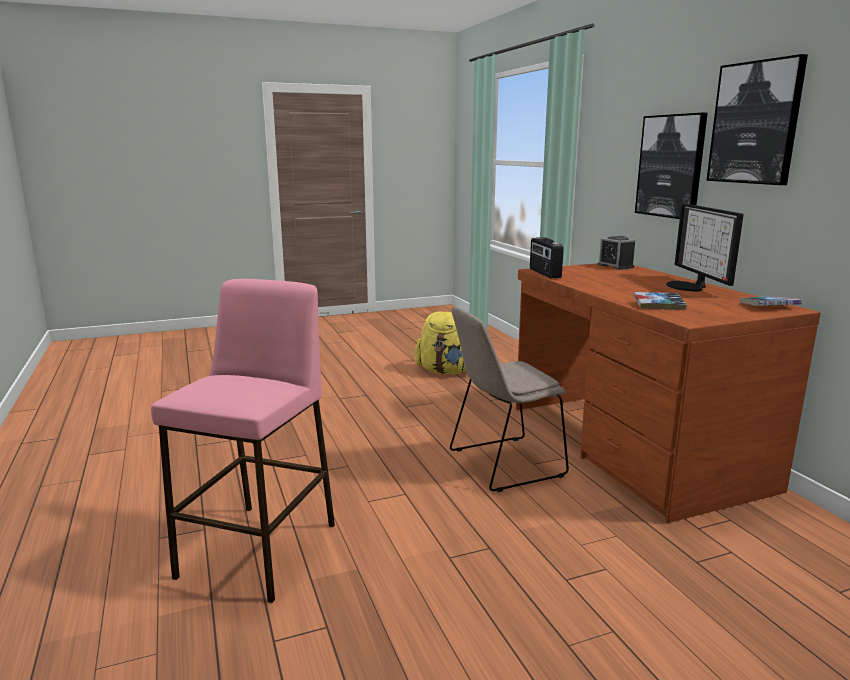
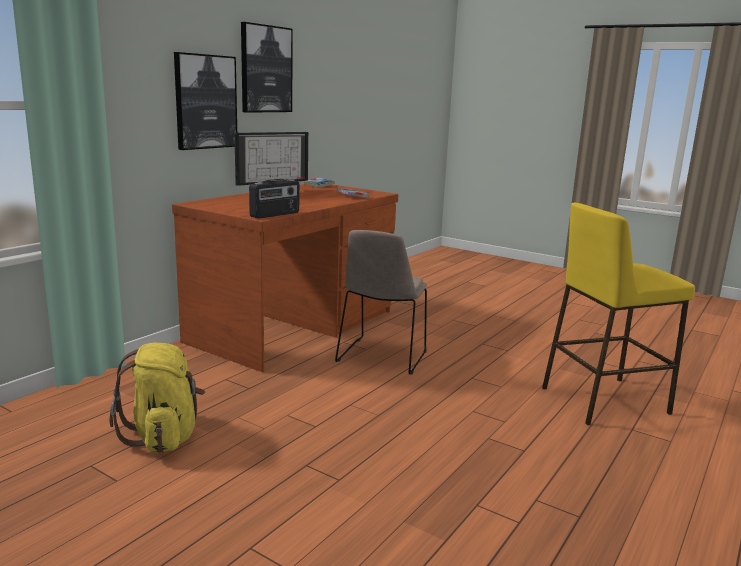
camera: 125 degrees left, 0 degrees up
pink stool [151,279,335,603] -> yellow stool [542,203,695,425]
beige chair [450,306,569,492] -> beige chair turned 75 degrees clockwise [335,230,427,375]
alarm clock [598,236,635,270] -> none

